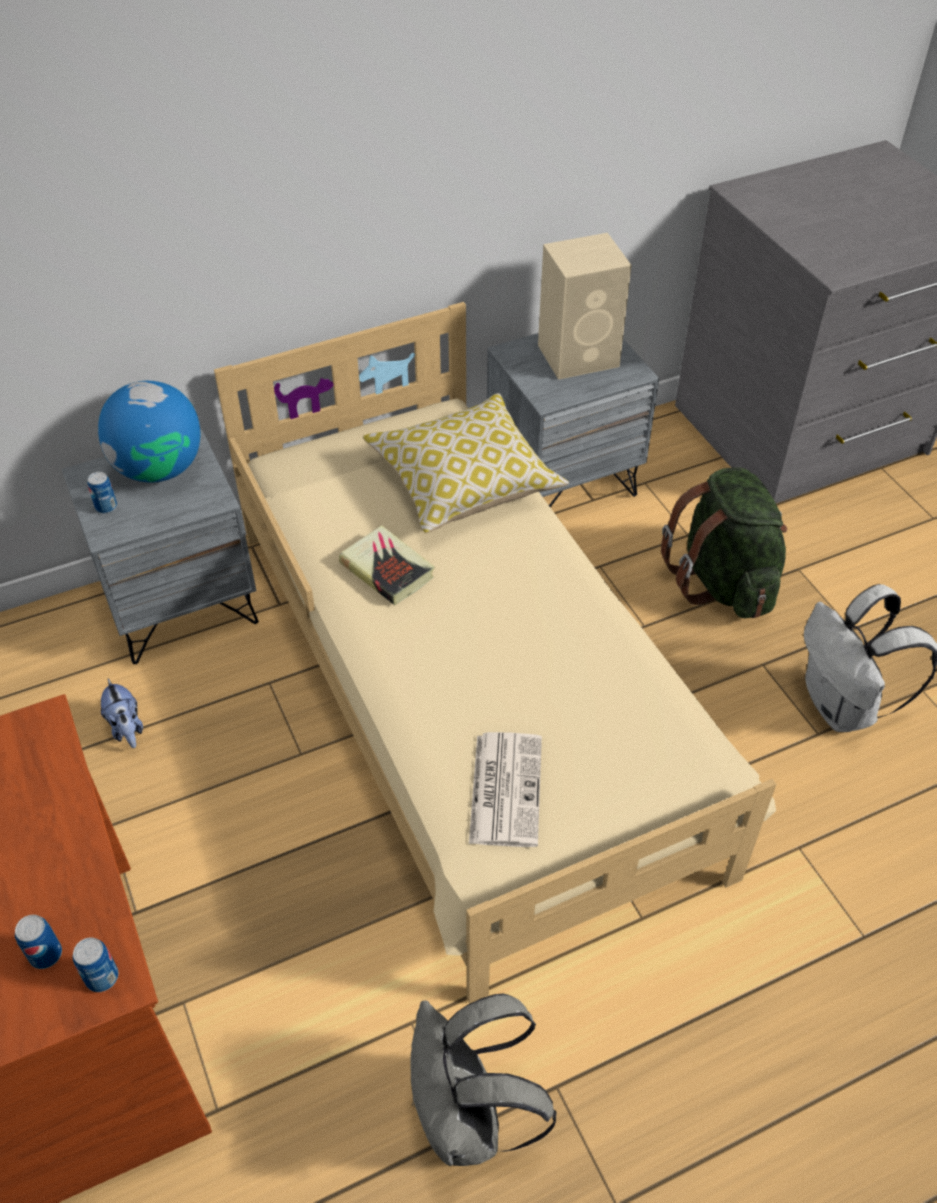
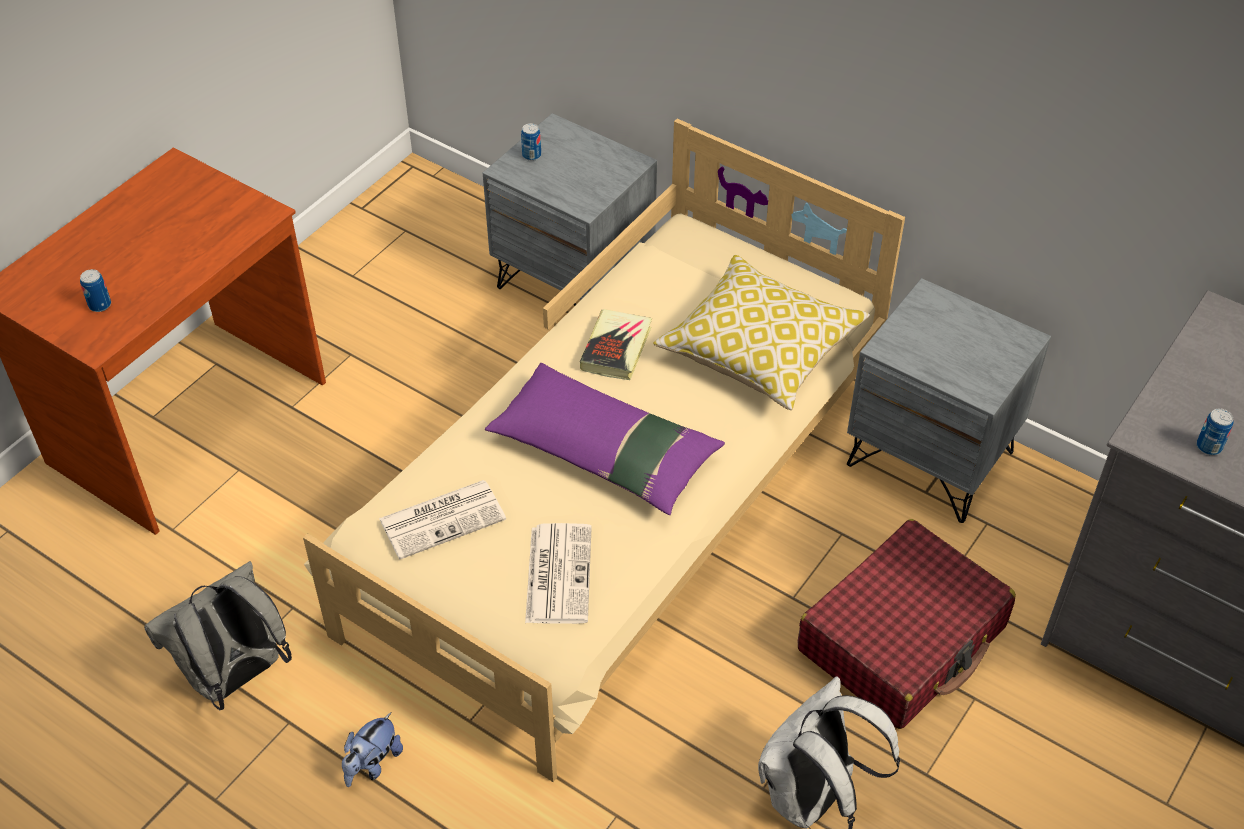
camera: 60 degrees right, 0 degrees up
can [73,937,118,992] -> can moved to [1196,408,1234,455]
globe [98,381,200,483] -> none
plush toy [101,678,143,748] -> plush toy moved to [342,712,403,787]
beige speaker [538,233,632,380] -> none
green backpack [661,468,787,618] -> red suitcase [798,519,1016,729]
none -> purple pillow [485,363,725,515]
none -> newspaper [525,523,592,624]

